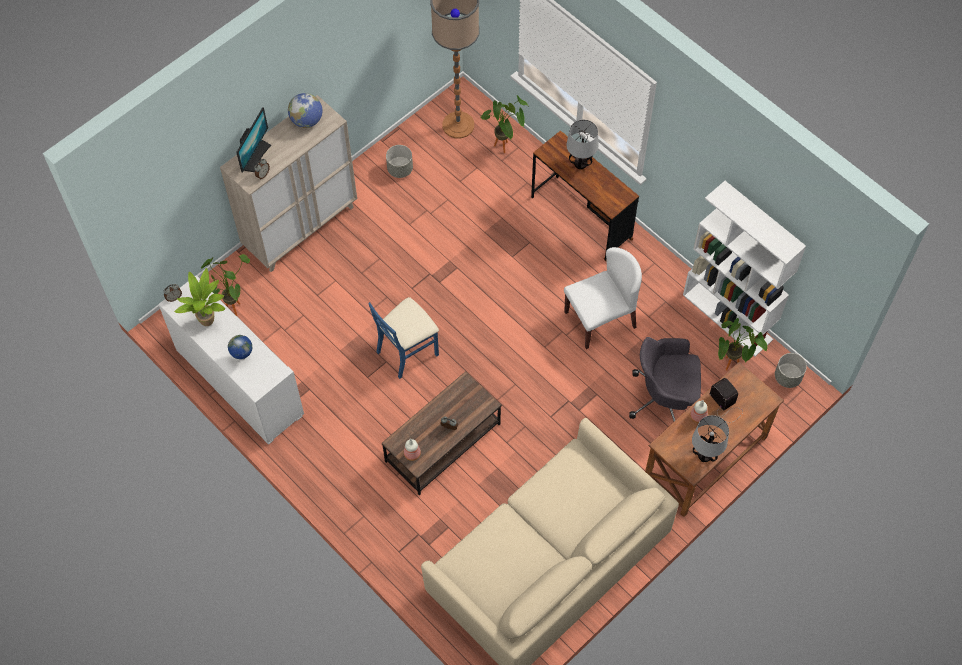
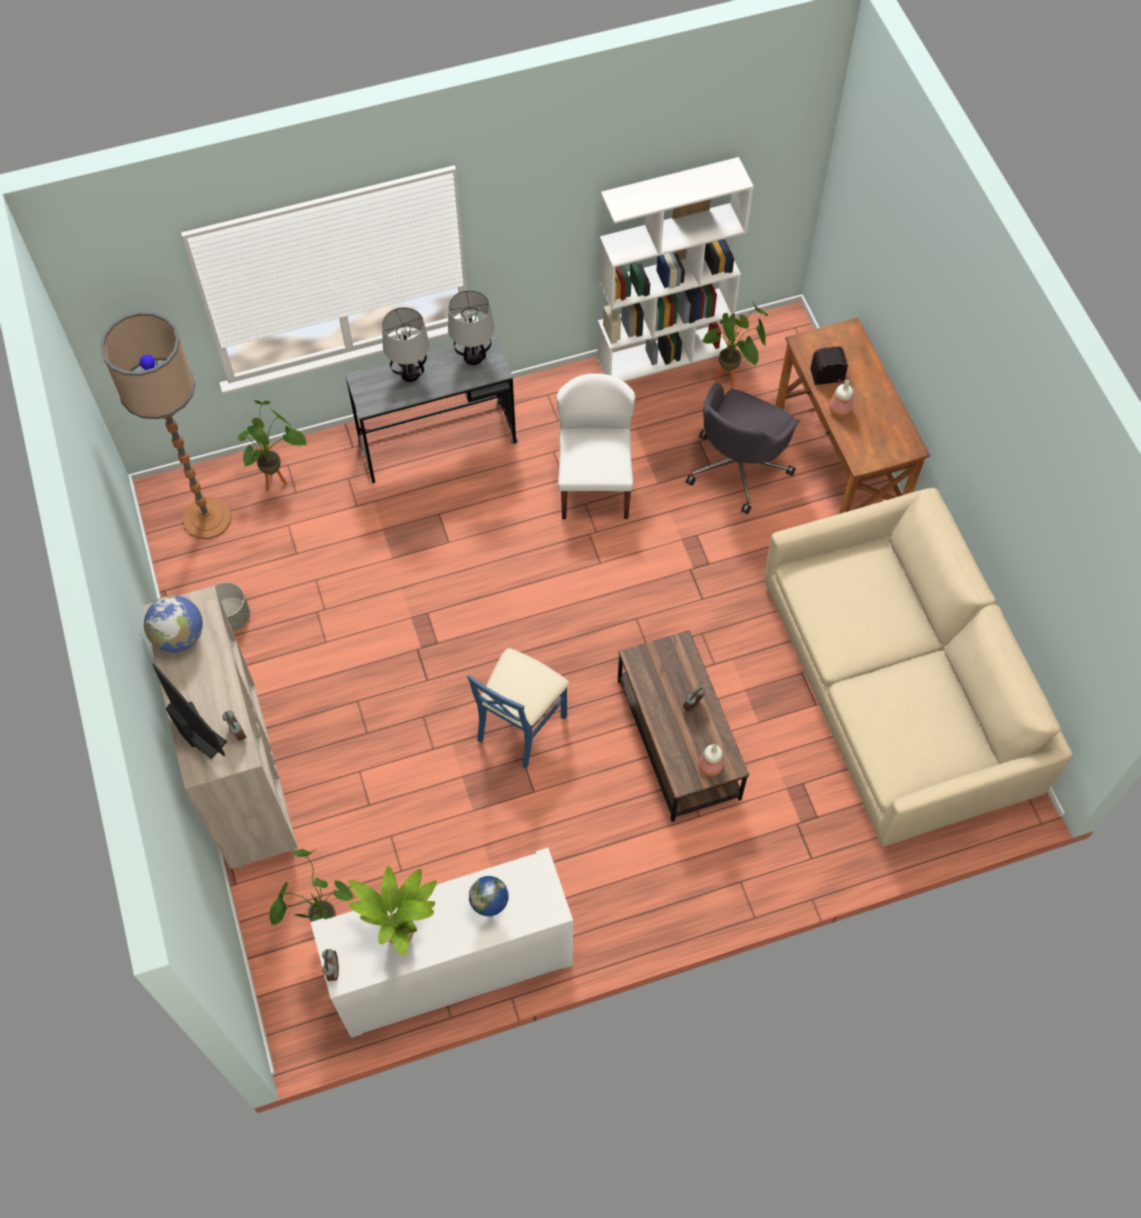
camera: 65 degrees left, 0 degrees up
blue chair [368,297,439,379] -> blue chair turned 45 degrees clockwise [467,648,569,769]
brown desk [531,130,639,262] -> grey desk [345,335,518,483]
table lamp [692,415,729,462] -> table lamp moved to [448,290,494,365]
grey planter [775,353,807,388] -> none

